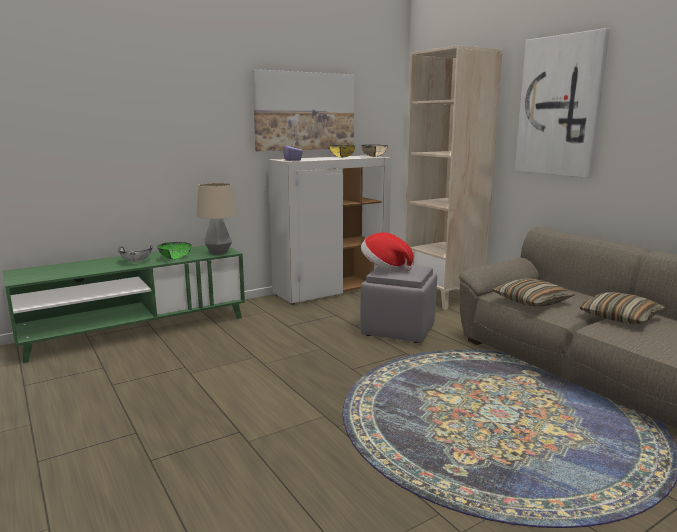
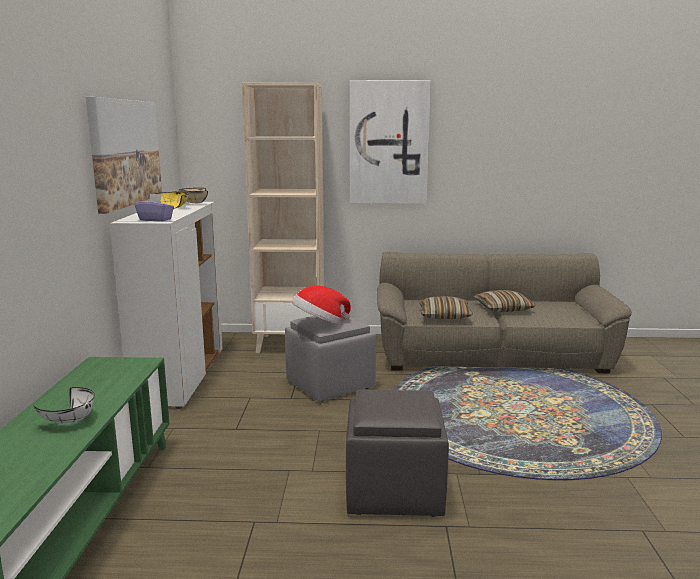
camera: 55 degrees left, 0 degrees up
green bowl [157,242,191,260] -> none
table lamp [197,183,236,255] -> none
none -> grey ottoman [346,390,449,516]

